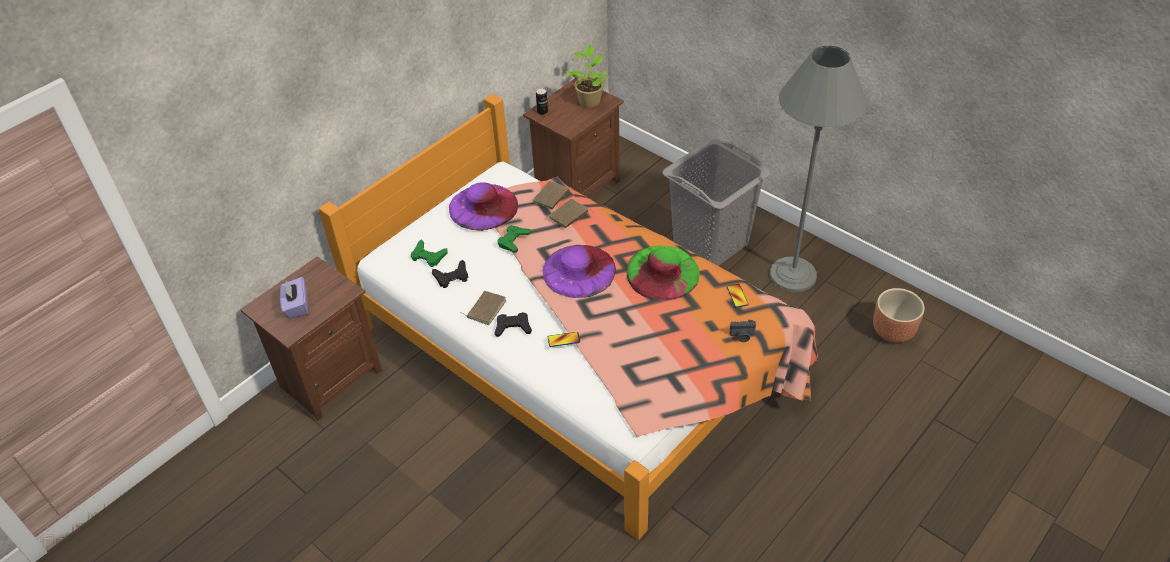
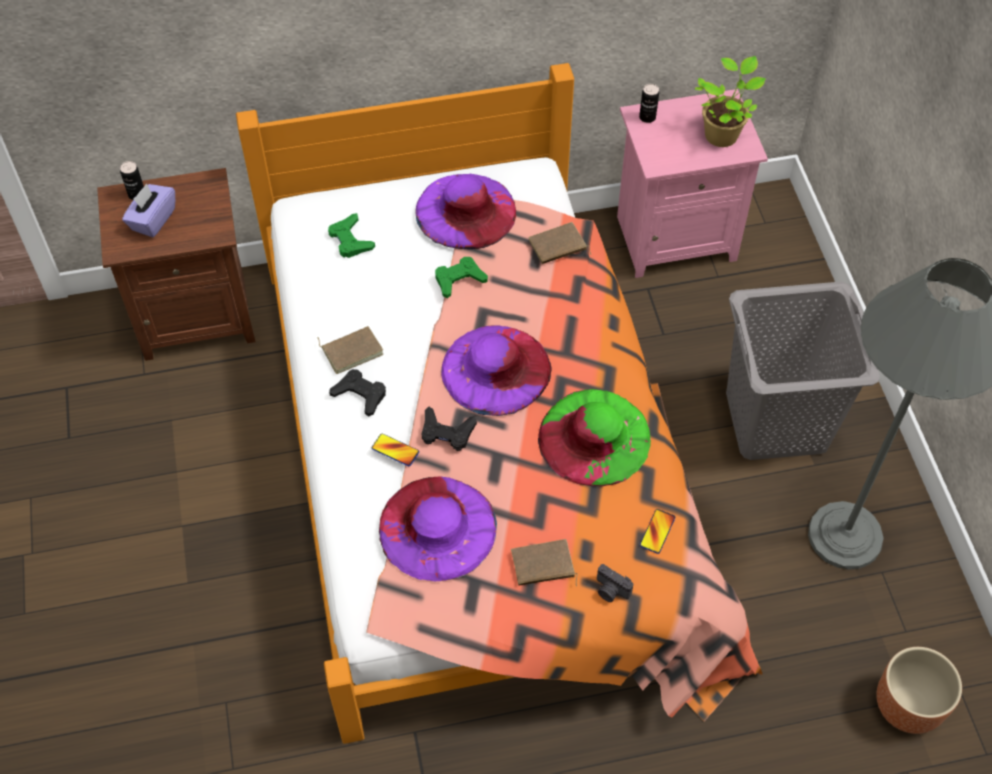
camera: 35 degrees right, 10 degrees up
black game controller [432,260,468,288] -> black game controller moved to [422,406,477,451]
brown nightstand [523,78,624,198] -> pink nightstand [617,89,768,278]
brown book [549,198,594,228] -> brown book moved to [511,539,578,587]
none -> can [120,161,144,200]
none -> purple hat [379,476,497,581]

